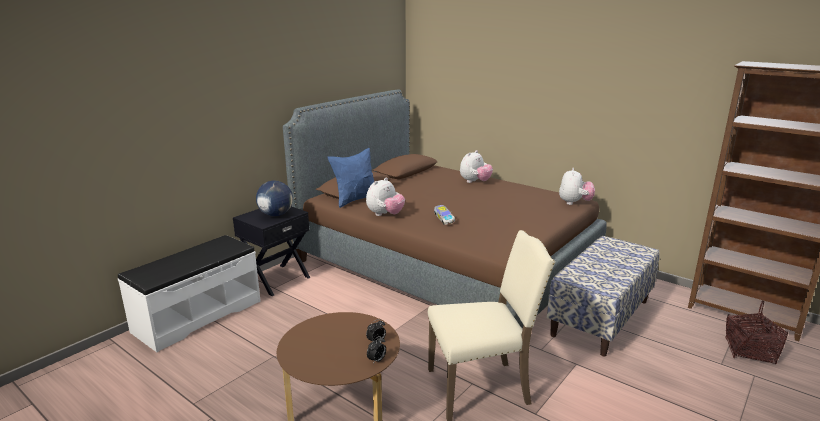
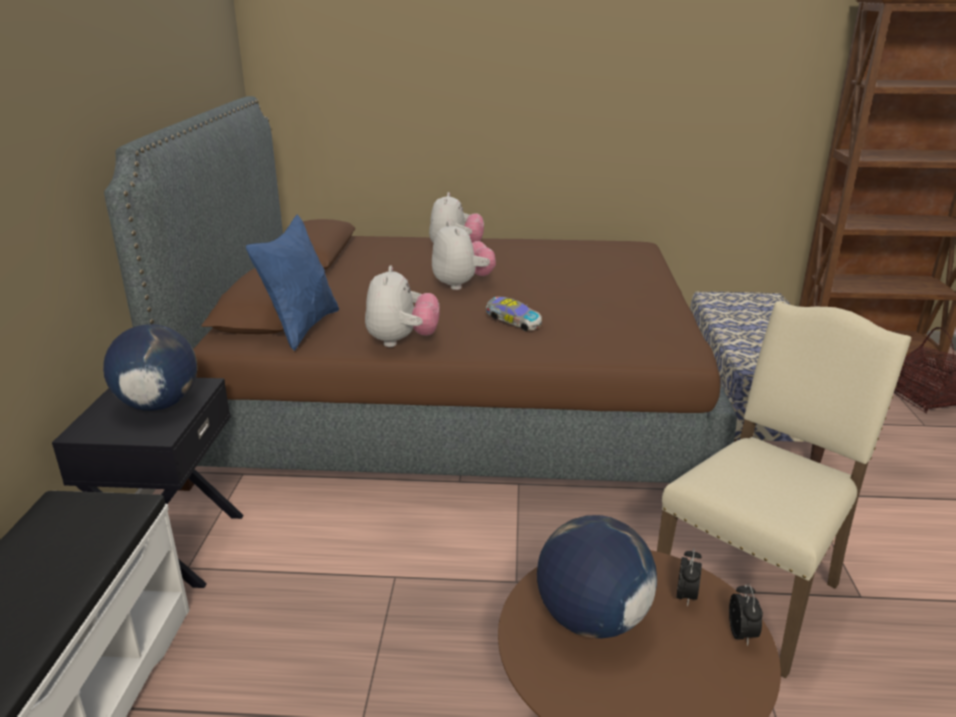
camera: 35 degrees left, 5 degrees up
plush toy [559,168,595,205] -> plush toy moved to [432,221,496,290]
none -> globe [537,515,657,639]

